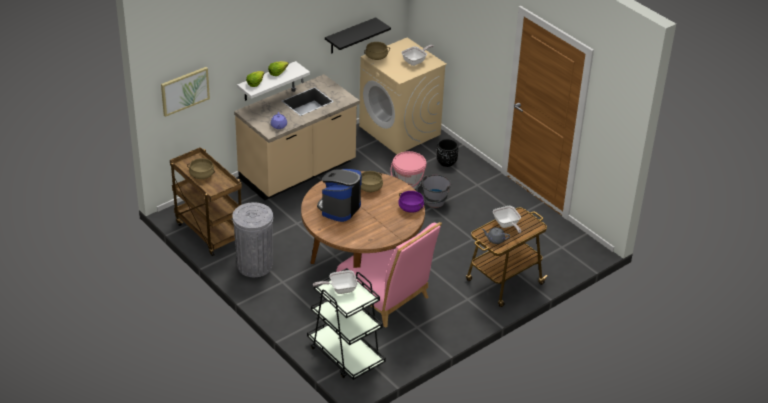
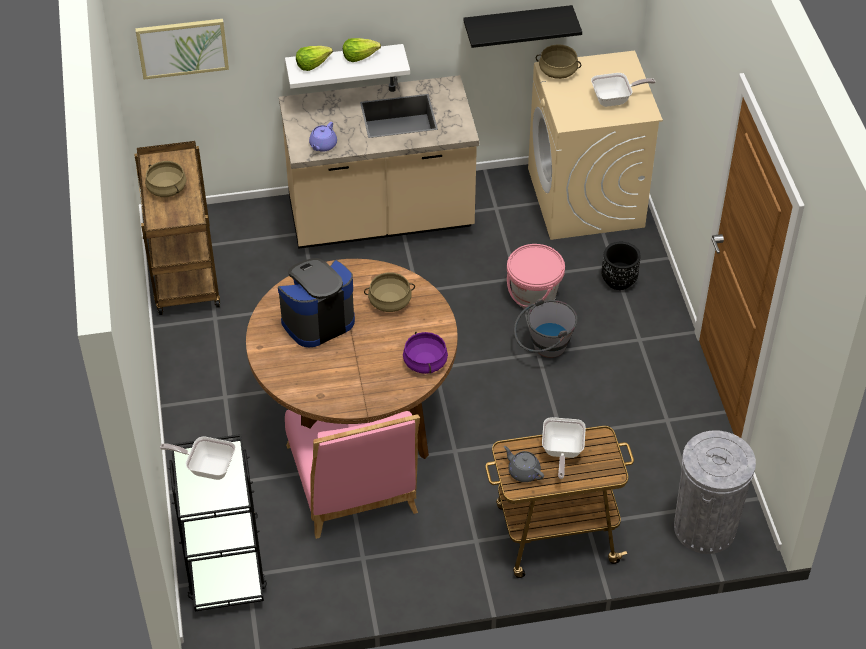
camera: 30 degrees right, 10 degrees up
grey trash can [232,202,273,277] -> grey trash can moved to [674,430,756,554]

